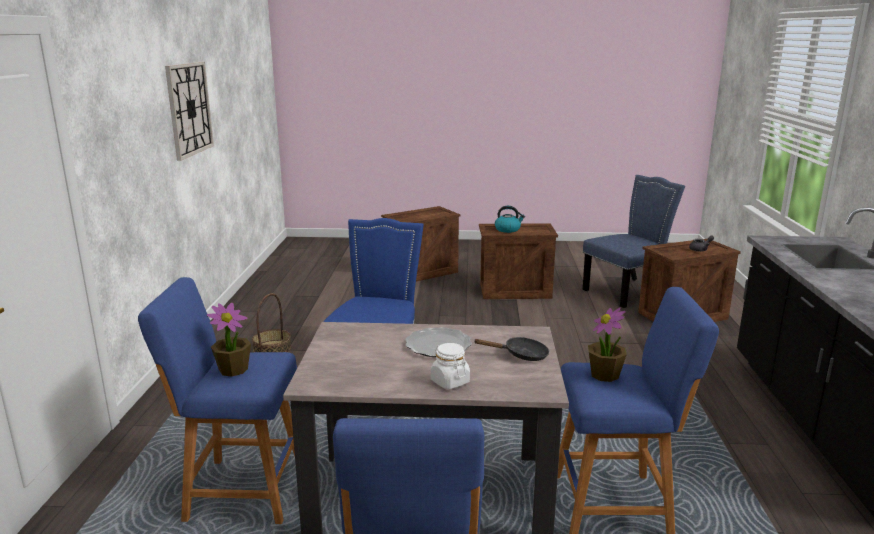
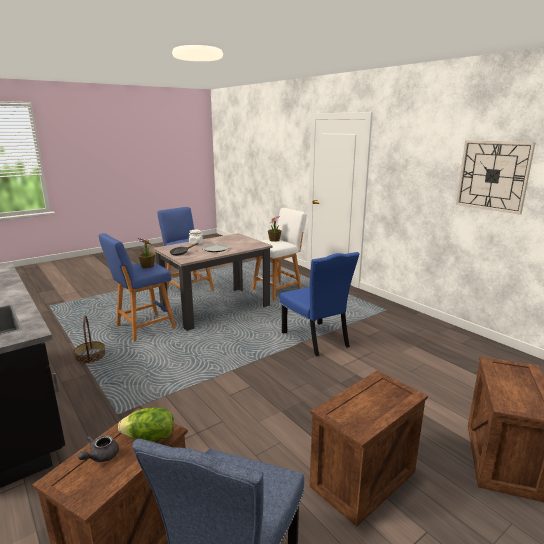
camera: 140 degrees right, 0 degrees up
blue stool [138,277,297,524] -> white stool [252,208,307,300]
basket [252,293,291,352] -> basket moved to [74,315,106,364]
kettle [495,206,525,233] -> none
none -> lettuce [118,407,174,441]

